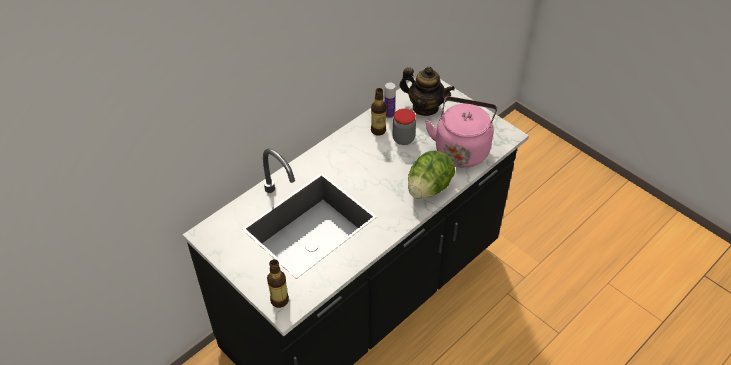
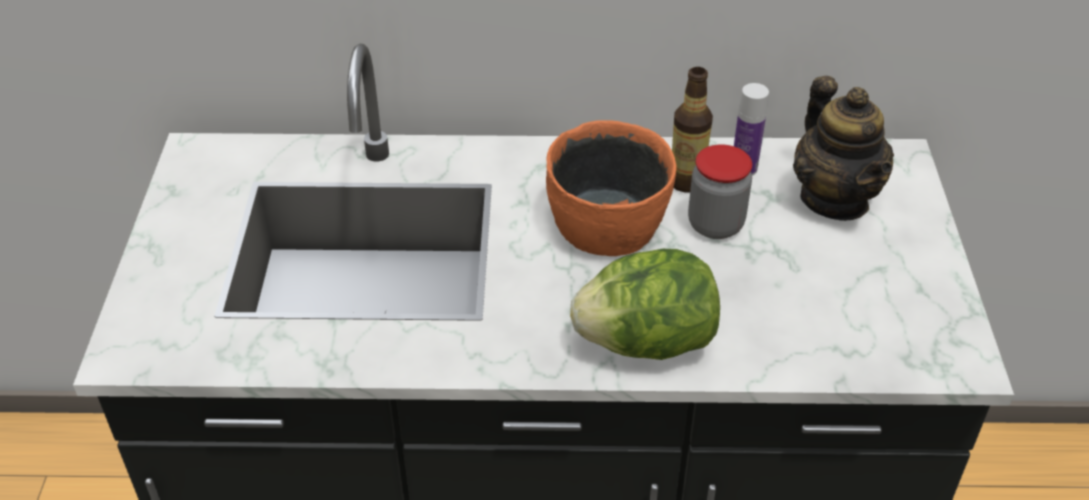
camera: 45 degrees right, 5 degrees down
bottle [267,259,289,308] -> none
pink kettle [425,97,497,168] -> none
none -> orange bowl [546,120,677,256]

